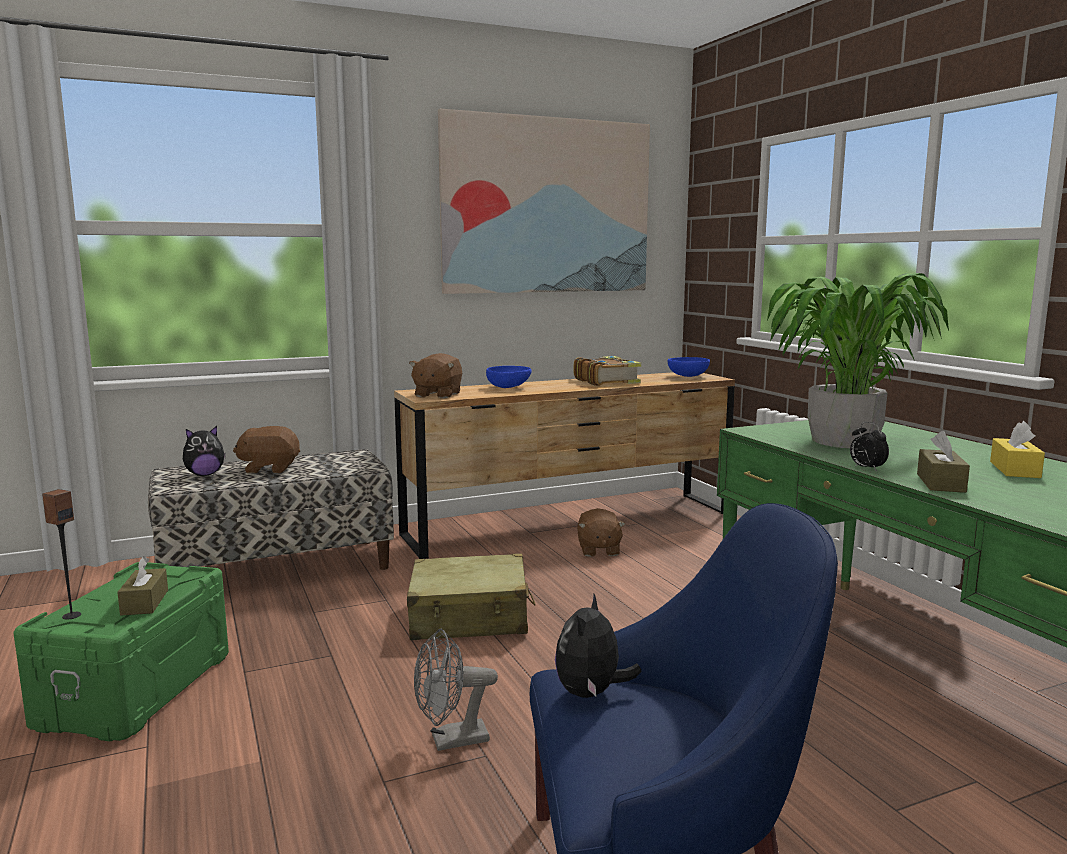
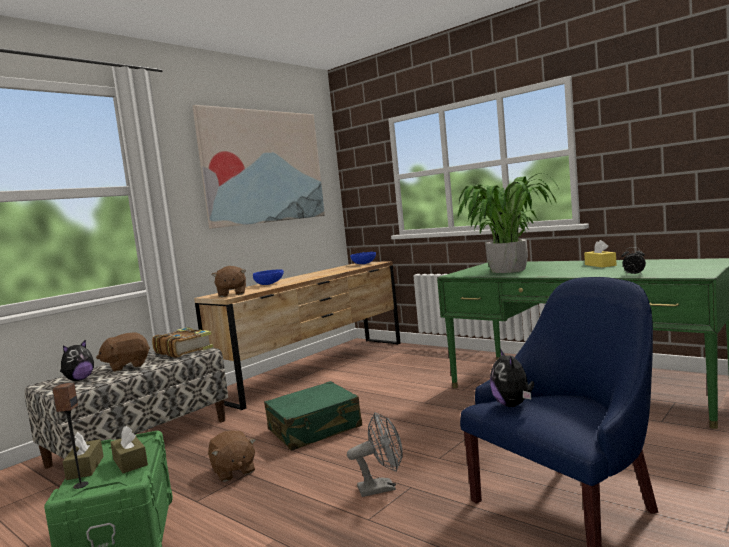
camera: 25 degrees left, 5 degrees down
beige suitcase [407,553,536,640] -> green suitcase [264,381,362,451]
grey fan [414,629,498,751] -> grey fan turned 150 degrees counterclockwise [347,412,403,497]
book [573,356,641,386] -> book moved to [152,327,213,358]
brown plush toy [577,508,625,557] -> brown plush toy moved to [208,430,256,482]
alarm clock [850,422,889,472] -> alarm clock moved to [621,247,646,275]
brown tissue box [917,431,970,493] -> brown tissue box moved to [62,432,104,480]

